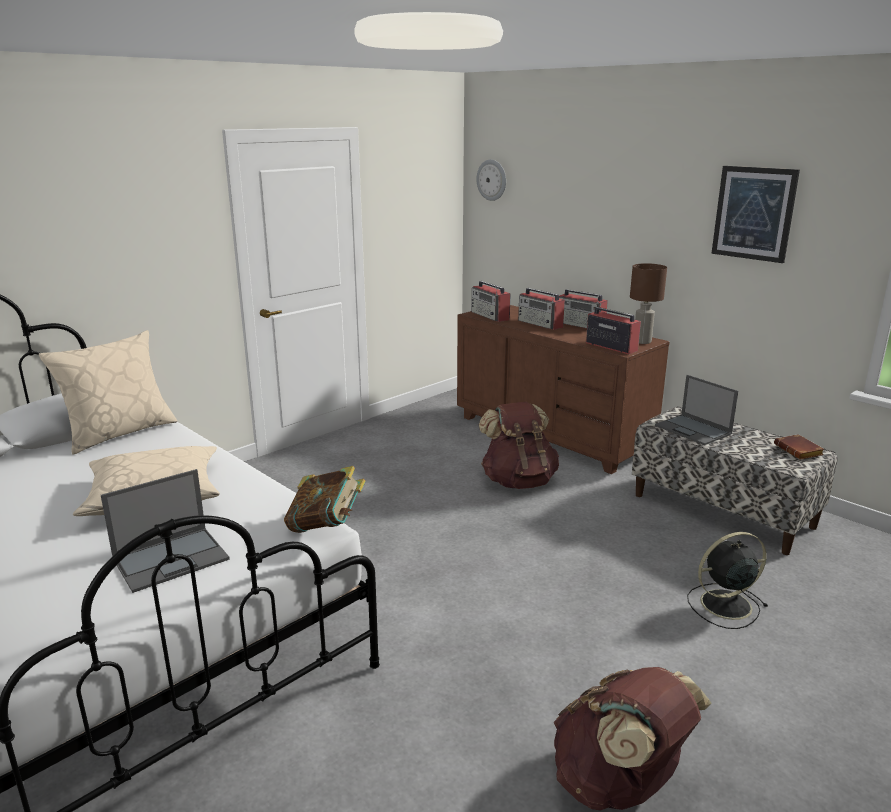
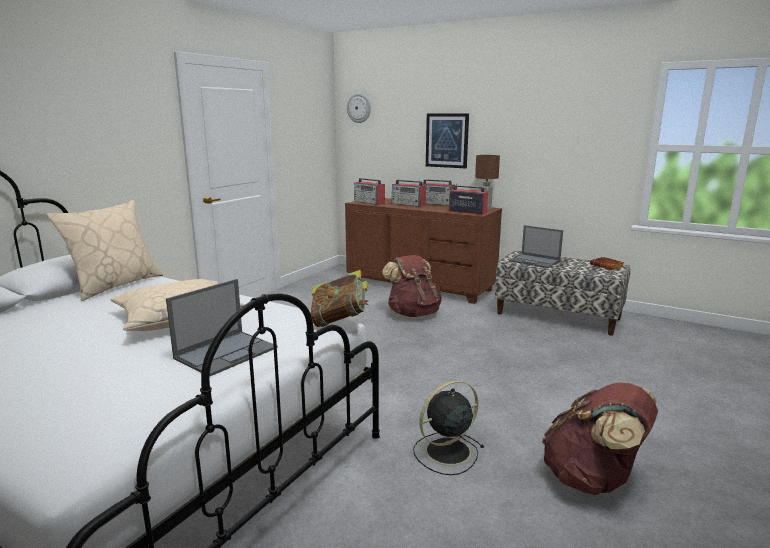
camera: 15 degrees left, 5 degrees down
black fan [687,532,767,629] -> black fan moved to [413,380,485,475]
picture [711,166,800,263] -> picture moved to [426,113,469,168]

